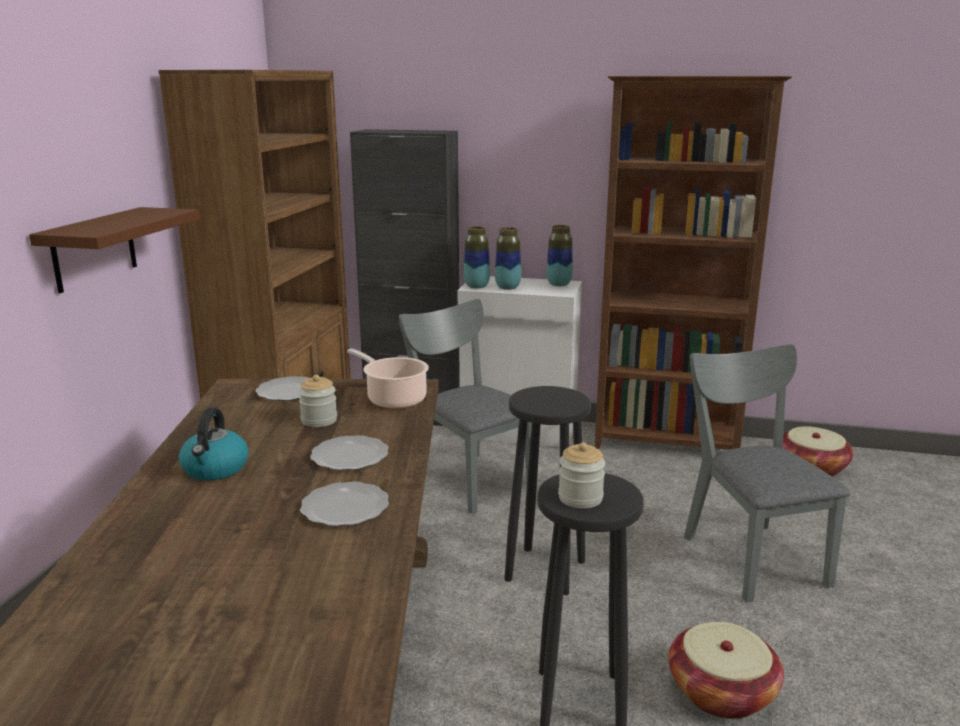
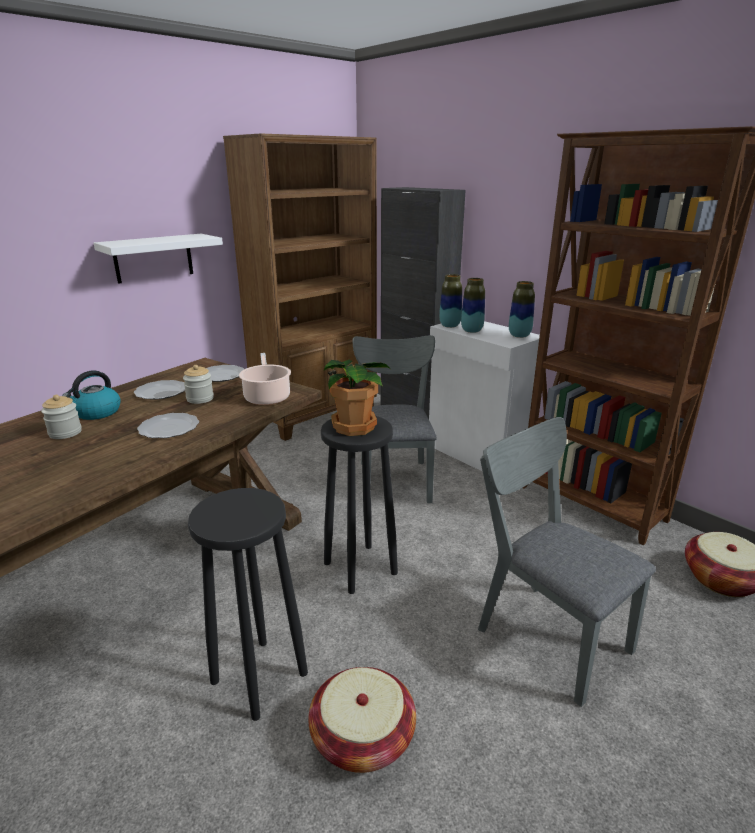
camera: 35 degrees right, 5 degrees up
brown shelf [29,207,200,293] -> white shelf [94,234,223,284]
plate [300,481,389,526] -> plate moved to [134,380,185,400]
jar [558,442,605,508] -> jar moved to [41,395,82,439]
grey chair [684,344,850,603] -> grey chair turned 60 degrees counterclockwise [478,417,656,707]
none -> potted plant [323,360,390,436]

